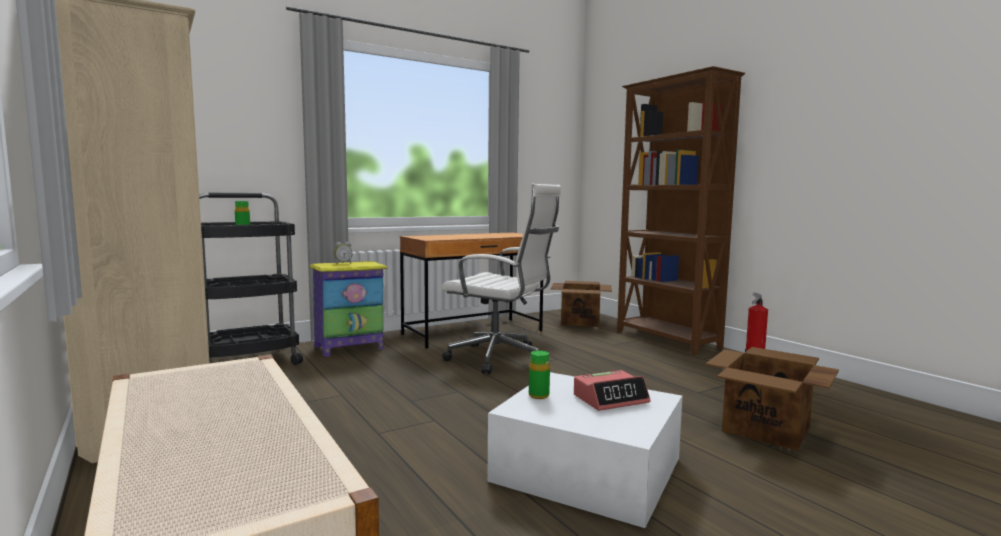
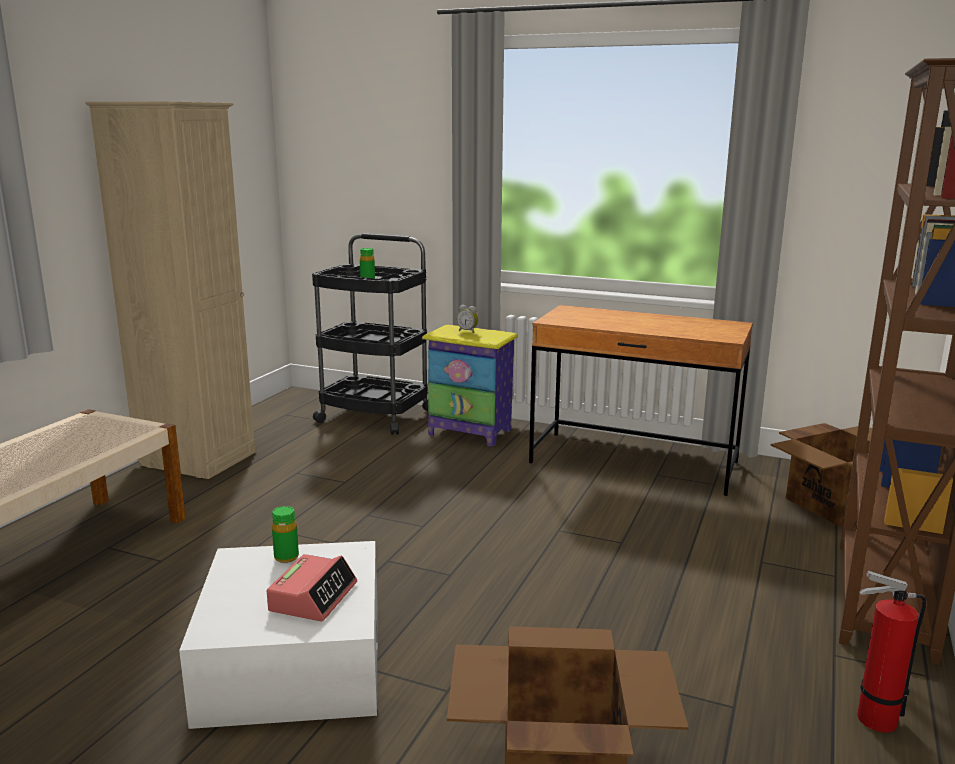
camera: 55 degrees right, 10 degrees up
white office chair [442,183,561,374] -> none
alarm clock [574,370,650,411] -> alarm clock turned 105 degrees counterclockwise [267,554,357,622]

